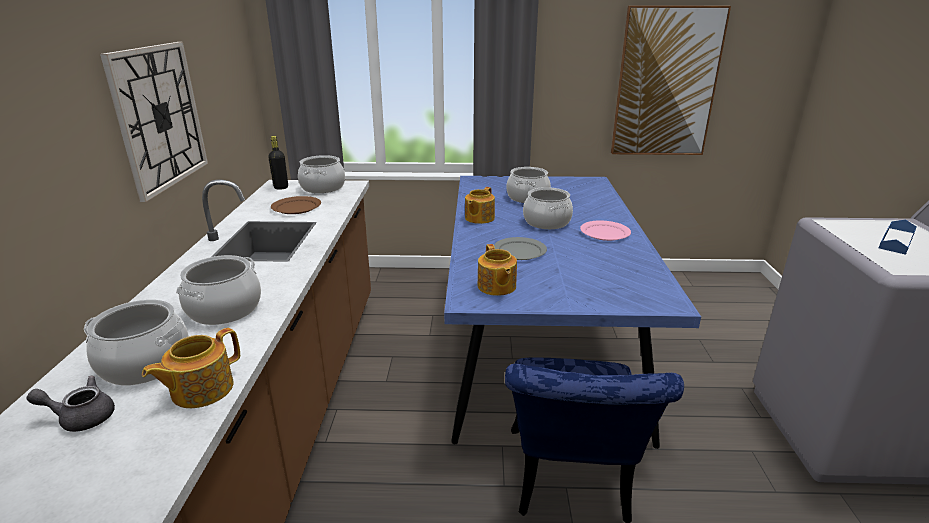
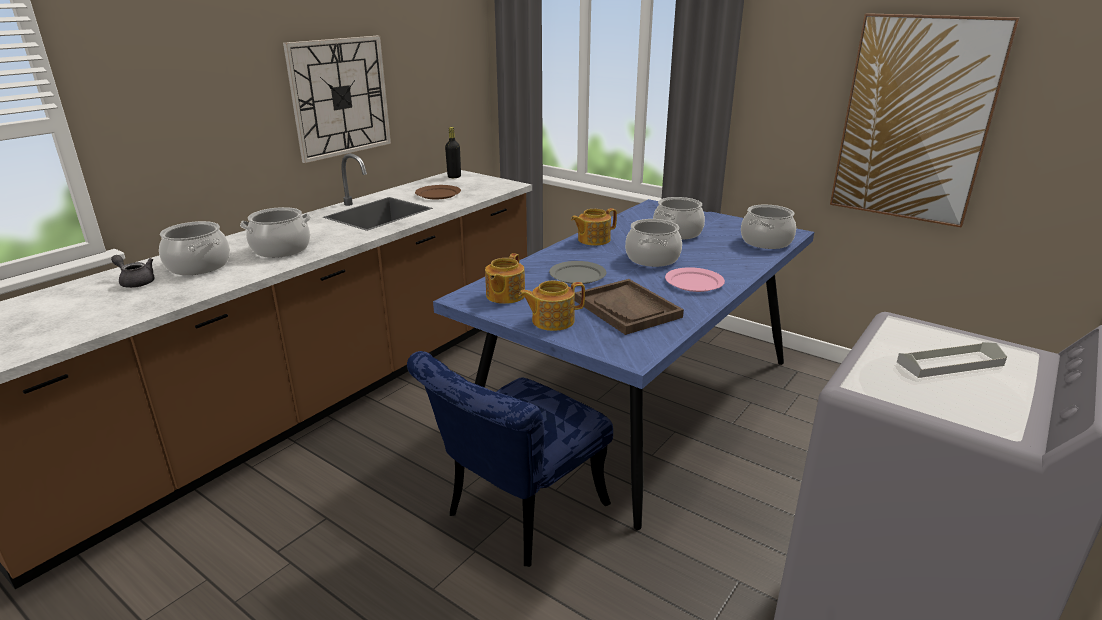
camera: 35 degrees right, 0 degrees up
teapot [142,328,240,408] -> teapot moved to [519,281,585,331]
cooking pot [298,155,345,193] -> cooking pot moved to [741,205,796,249]
blue tray [879,220,917,255] -> grey tray [897,342,1007,378]
none -> brown tray [575,279,684,335]

